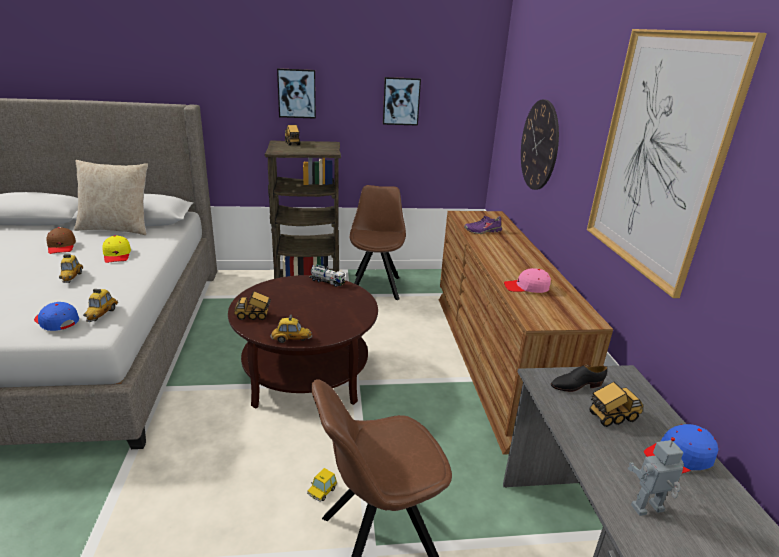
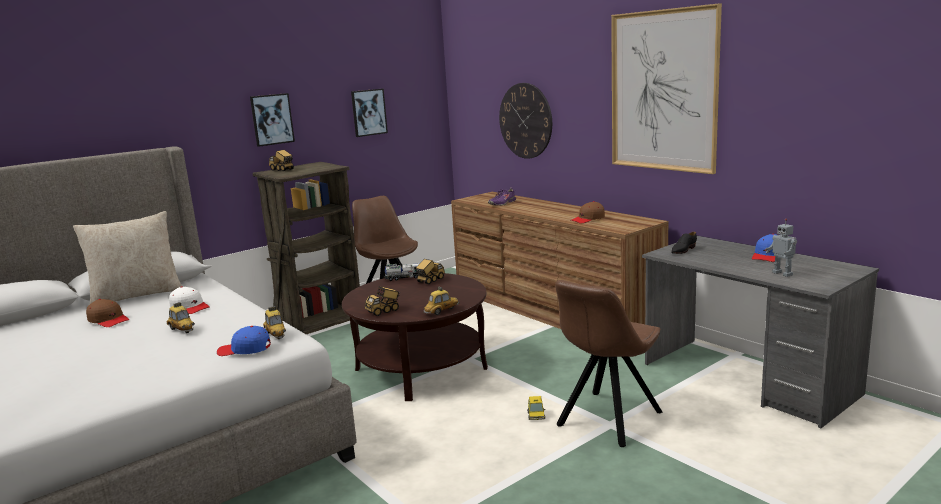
camera: 30 degrees left, 10 degrees down
yellow cap [102,235,131,263] -> white cap [169,286,210,314]
pink cap [504,268,551,293] -> brown cap [570,201,605,223]
toy truck [589,382,643,427] -> toy truck moved to [416,259,445,284]
toy robot [628,437,684,516] -> toy robot turned 75 degrees counterclockwise [765,219,797,277]

